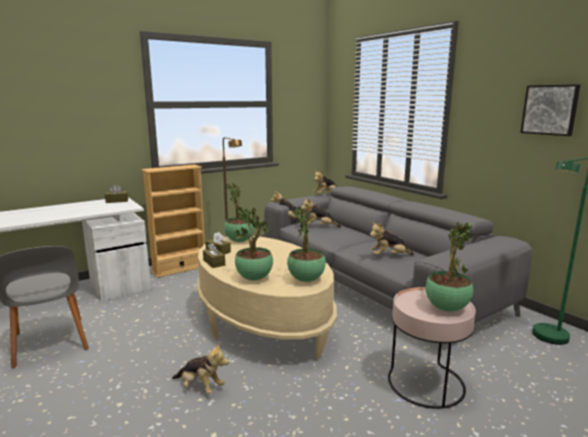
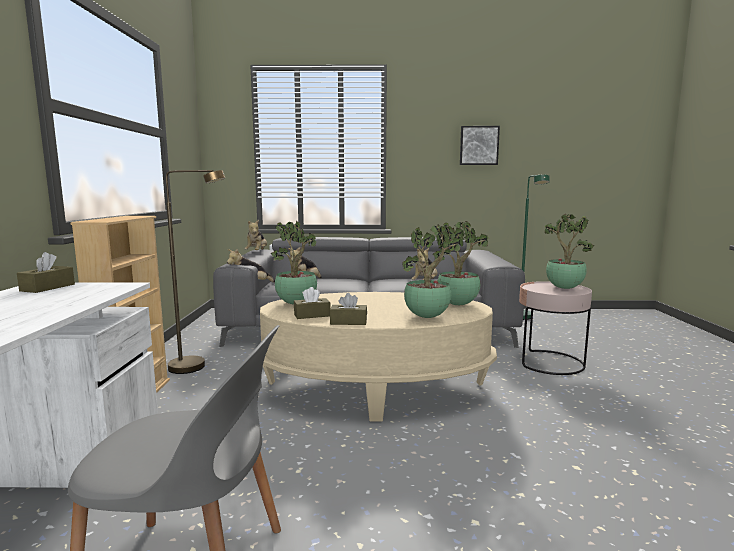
camera: 55 degrees left, 5 degrees down
plush toy [172,343,229,394] -> none

